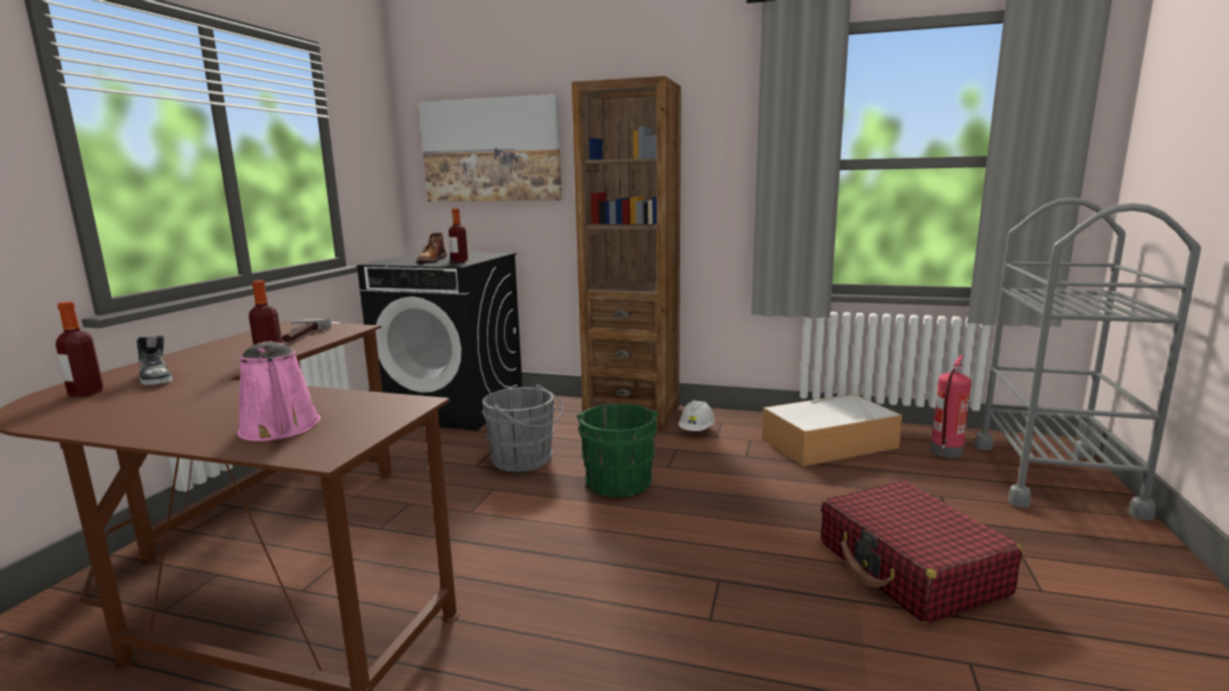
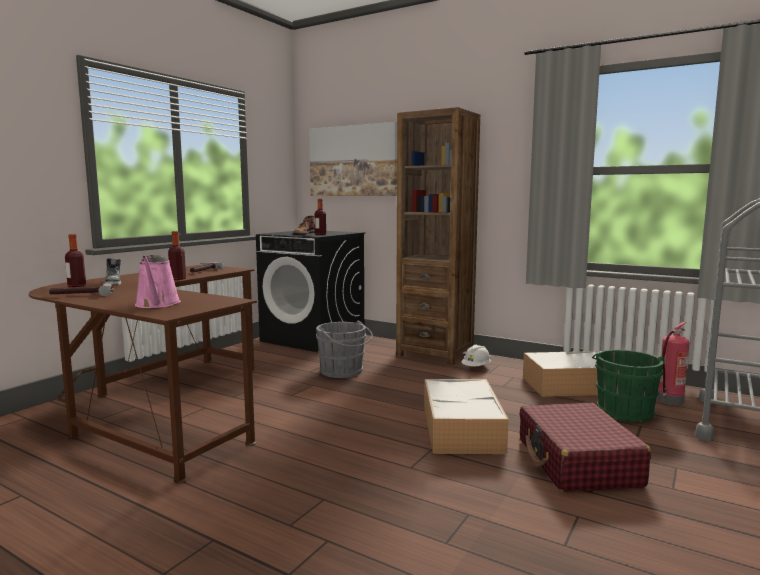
camera: 15 degrees right, 5 degrees down
green bucket [577,403,658,497] -> green bucket moved to [592,350,664,422]
none -> hammer [49,283,114,296]
none -> storage box [424,379,509,454]

